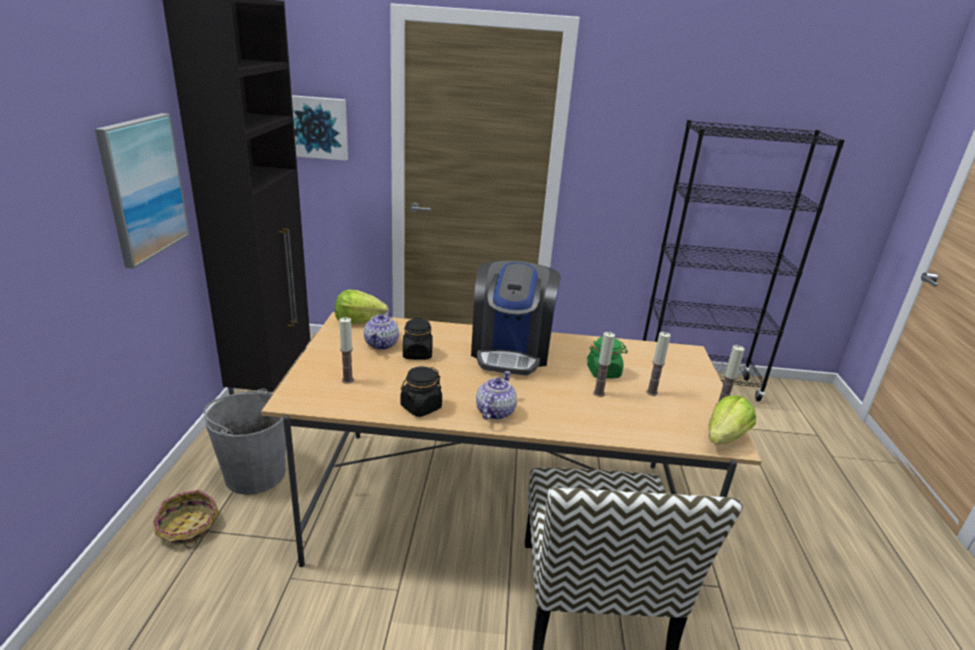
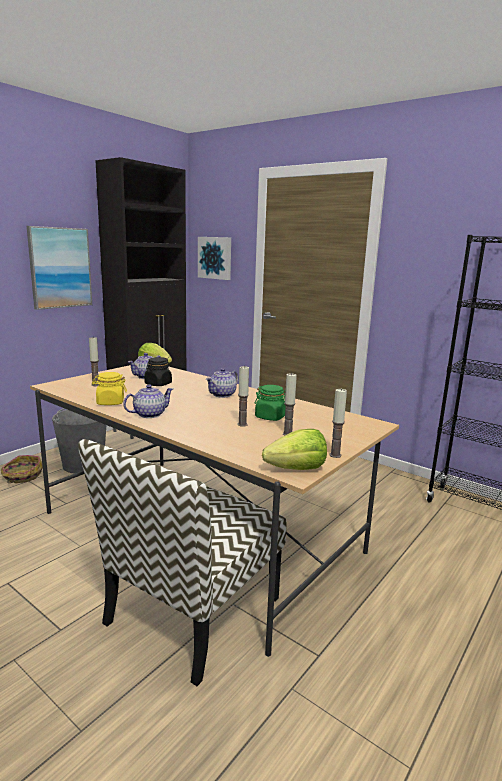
camera: 35 degrees right, 10 degrees down
black jar [400,367,442,417] -> yellow jar [92,372,127,405]
coffee machine [471,261,561,375] -> teapot [206,368,239,398]

